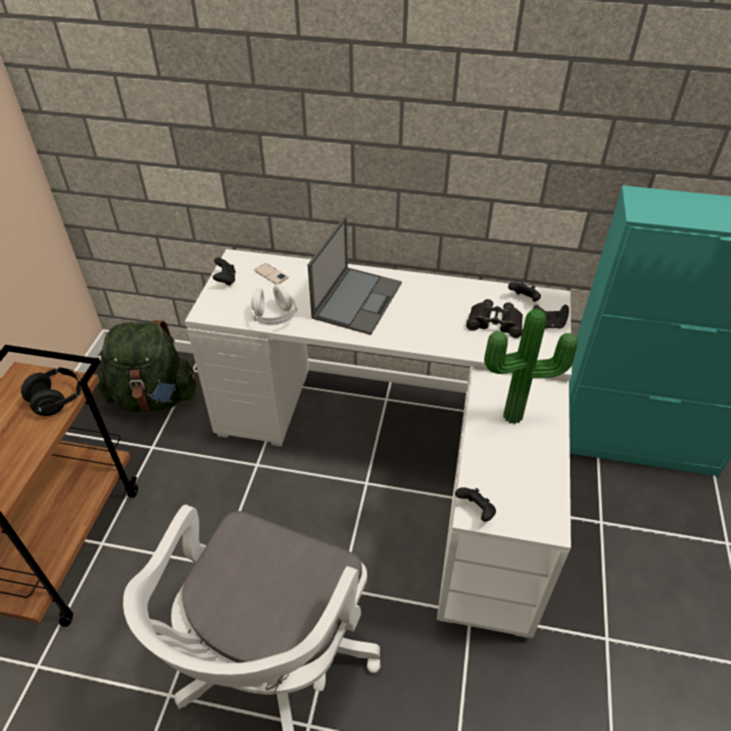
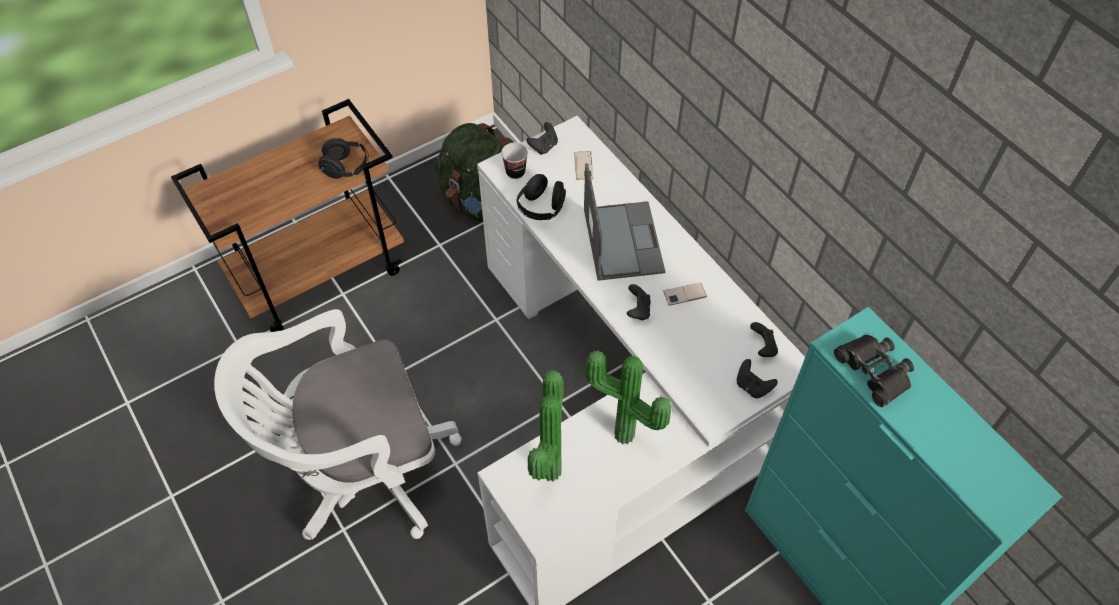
camera: 45 degrees right, 10 degrees up
white headphones [251,284,297,325] -> black headphones [516,174,566,220]
laptop [308,216,402,335] -> laptop turned 75 degrees counterclockwise [584,163,665,281]
black game controller [455,487,496,522] -> black game controller moved to [627,284,651,320]
black binoculars [466,299,523,338] -> black binoculars moved to [834,335,914,407]
none -> cup [501,143,528,179]
none -> potted plant [528,370,563,481]
none -> phone [663,282,707,306]

